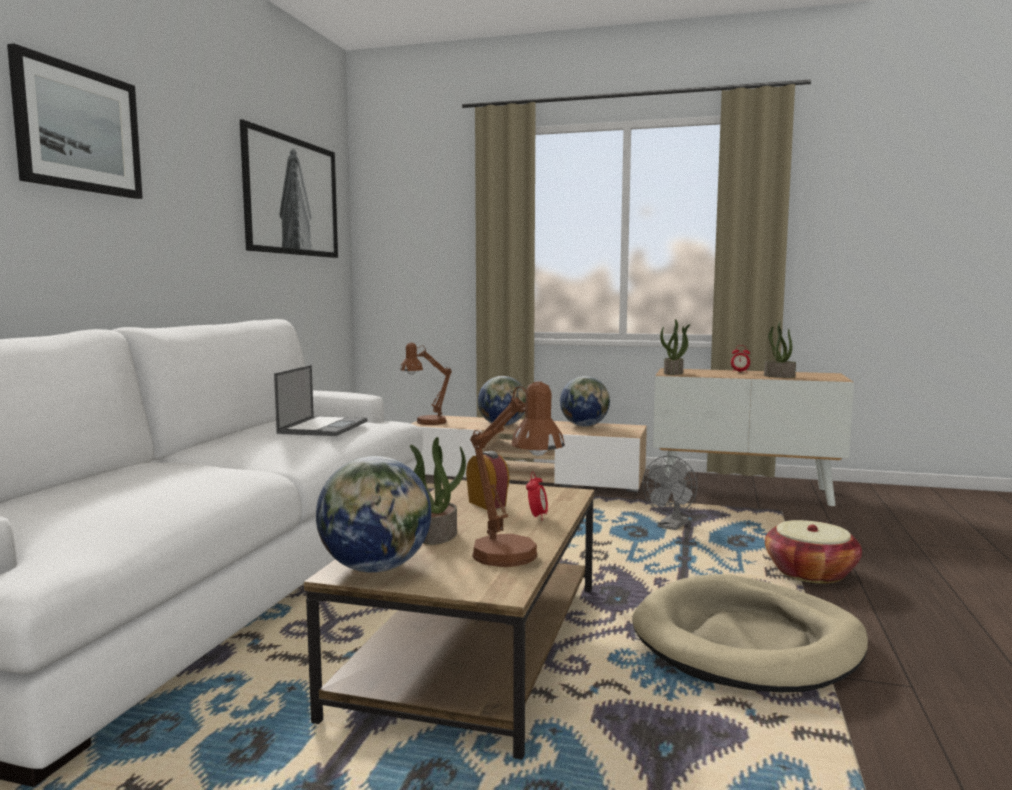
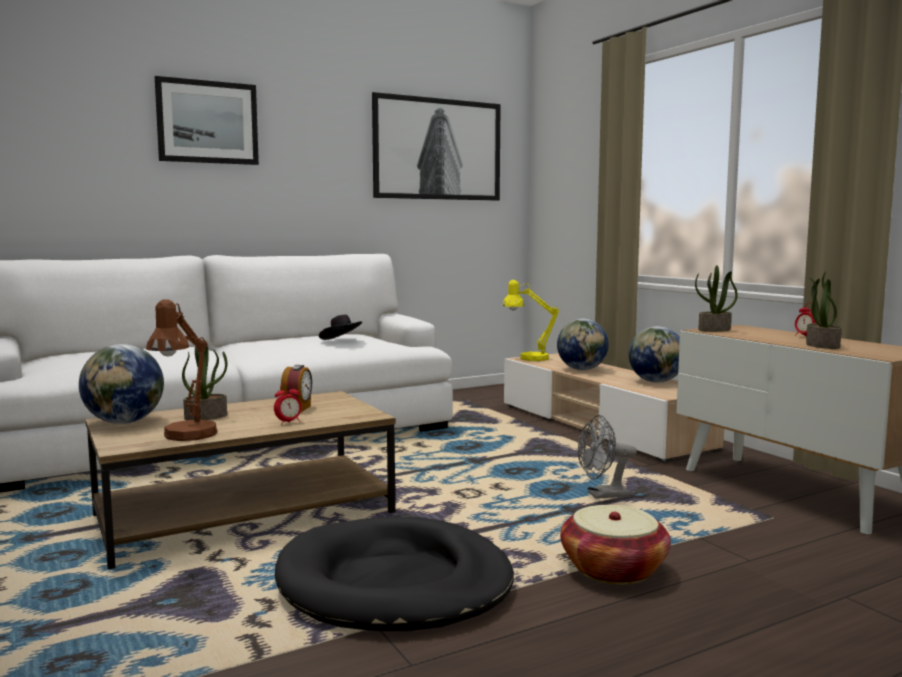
camera: 45 degrees right, 0 degrees up
laptop [274,365,367,436] -> black hat [319,315,362,340]
brown table lamp [400,343,452,425] -> yellow table lamp [502,280,559,361]
beige dog bed [632,574,868,692] -> black dog bed [275,516,514,631]

